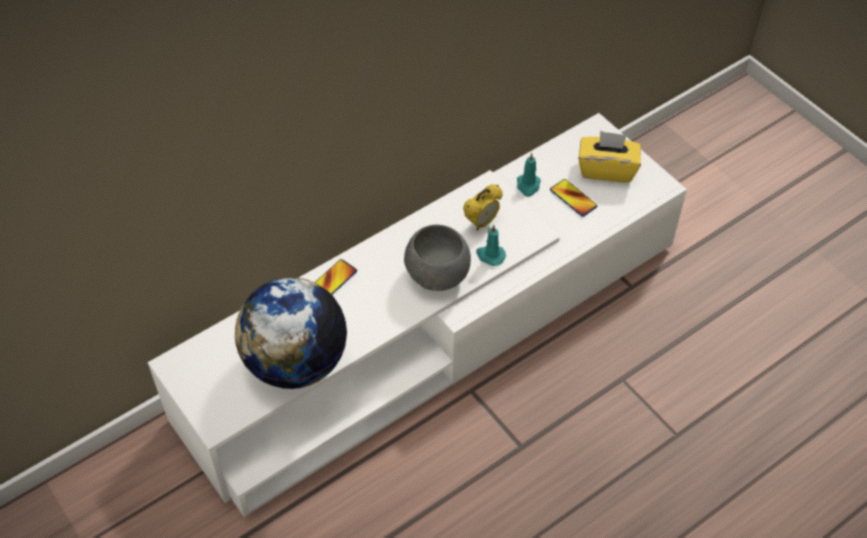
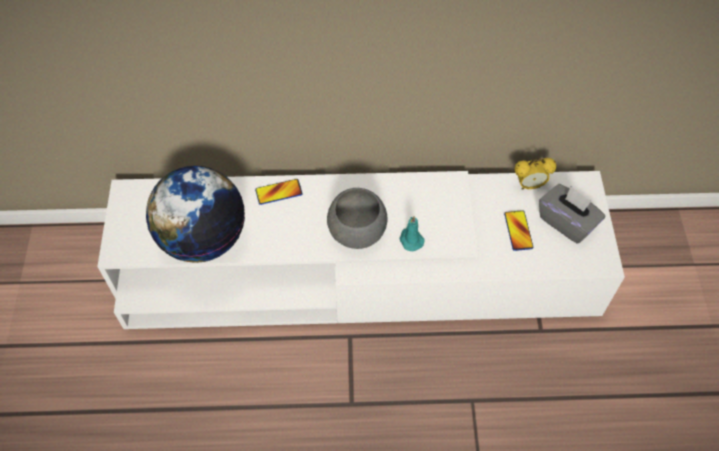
camera: 35 degrees right, 5 degrees up
alarm clock [463,184,503,231] -> alarm clock moved to [514,158,557,190]
turquoise candle [517,153,541,197] -> none
yellow tissue box [579,131,641,183] -> grey tissue box [539,184,605,244]

